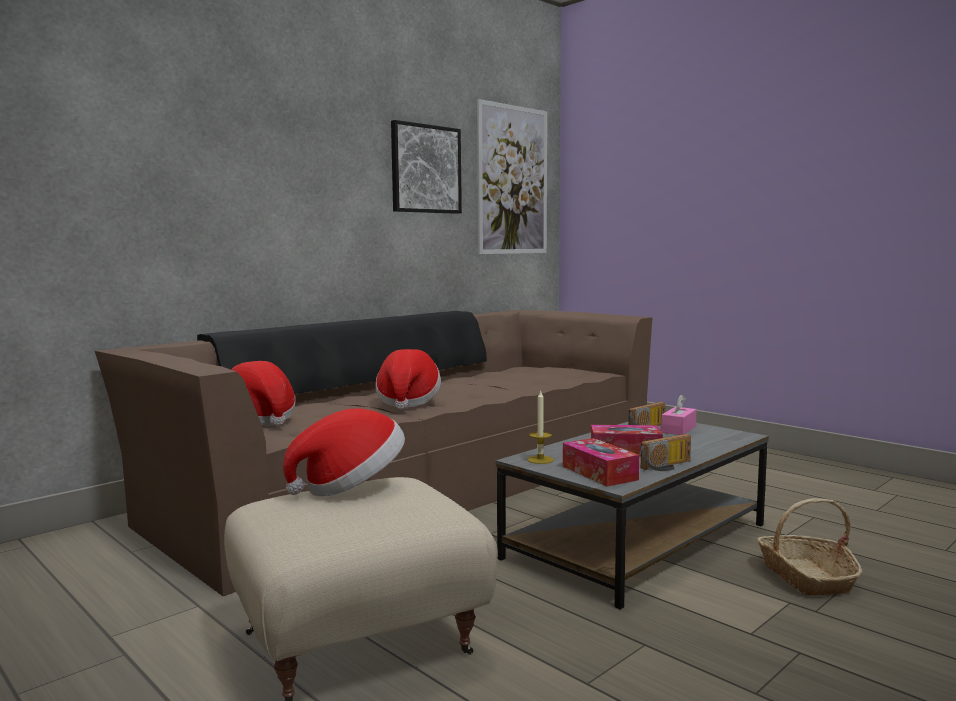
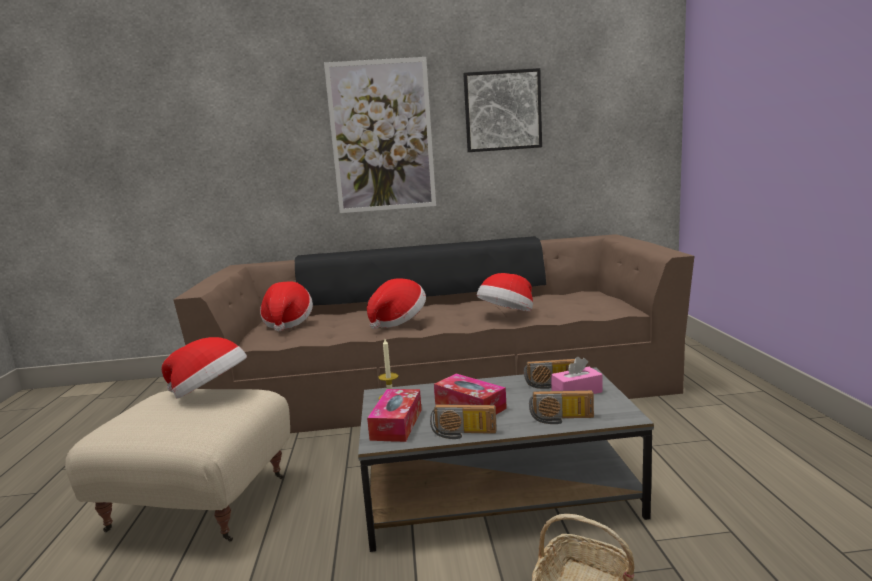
camera: 40 degrees right, 5 degrees up
picture [477,99,547,254] -> picture moved to [324,57,436,213]
none -> hat [477,273,533,311]
none -> radio [529,390,594,424]

